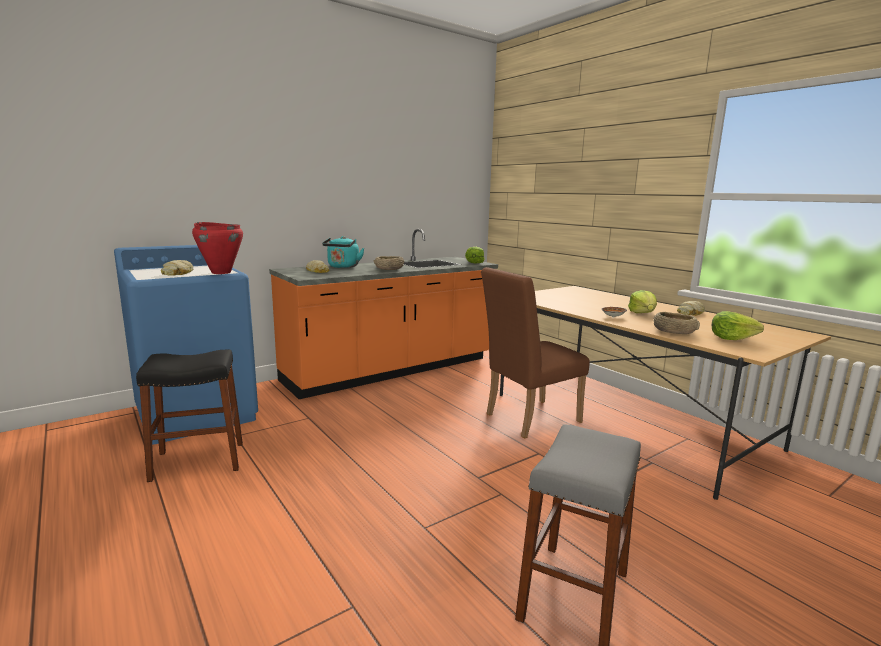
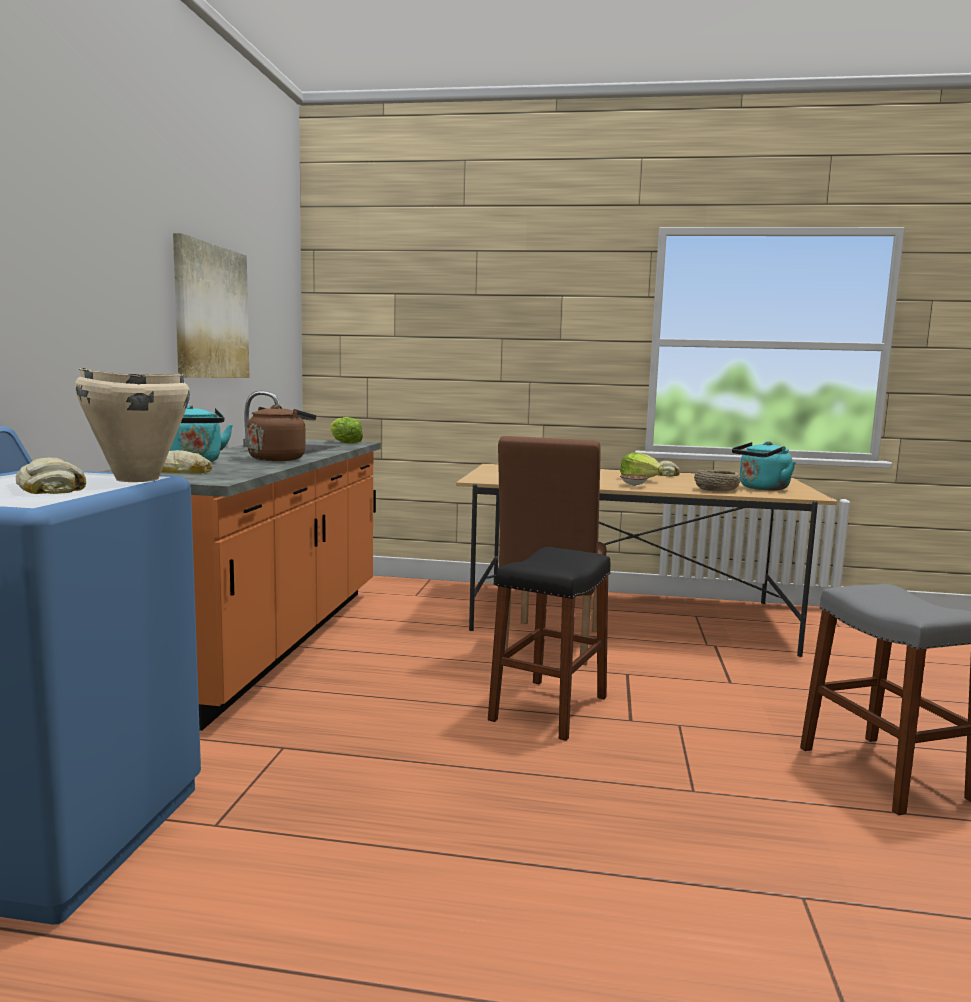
camera: 45 degrees left, 5 degrees down
black stool [136,350,243,482] -> black stool moved to [488,547,611,741]
red cooking pot [192,222,243,274] -> beige cooking pot [75,368,190,482]
beige bowl [374,256,404,270] -> brown kettle [247,404,316,461]
lettuce [712,311,764,340] -> turquoise kettle [732,441,796,490]
none -> picture [173,233,249,378]

